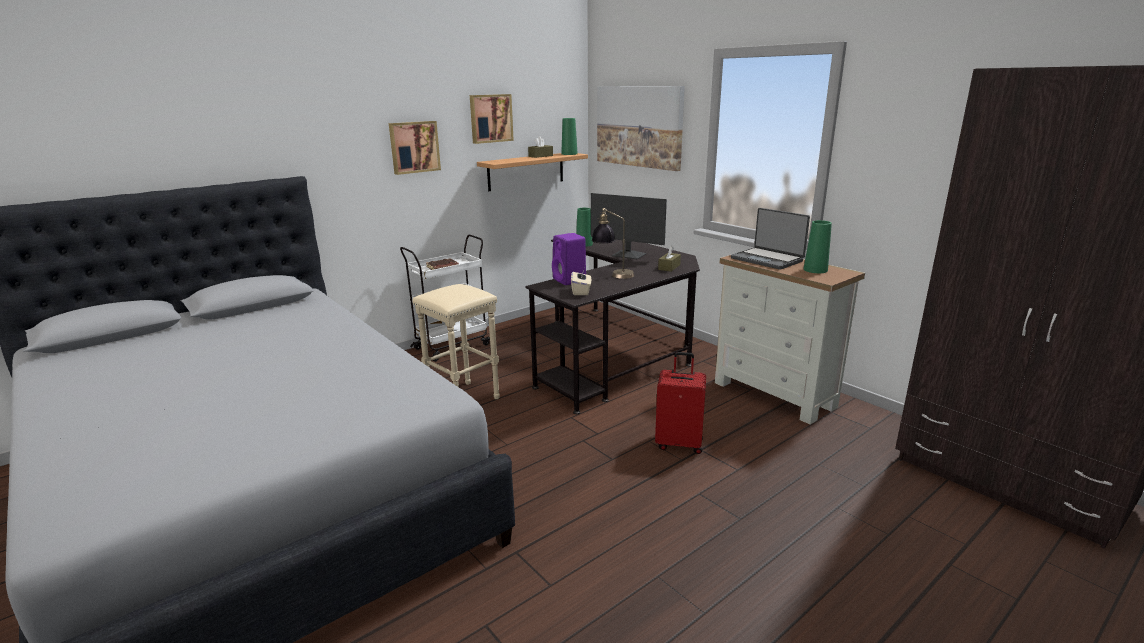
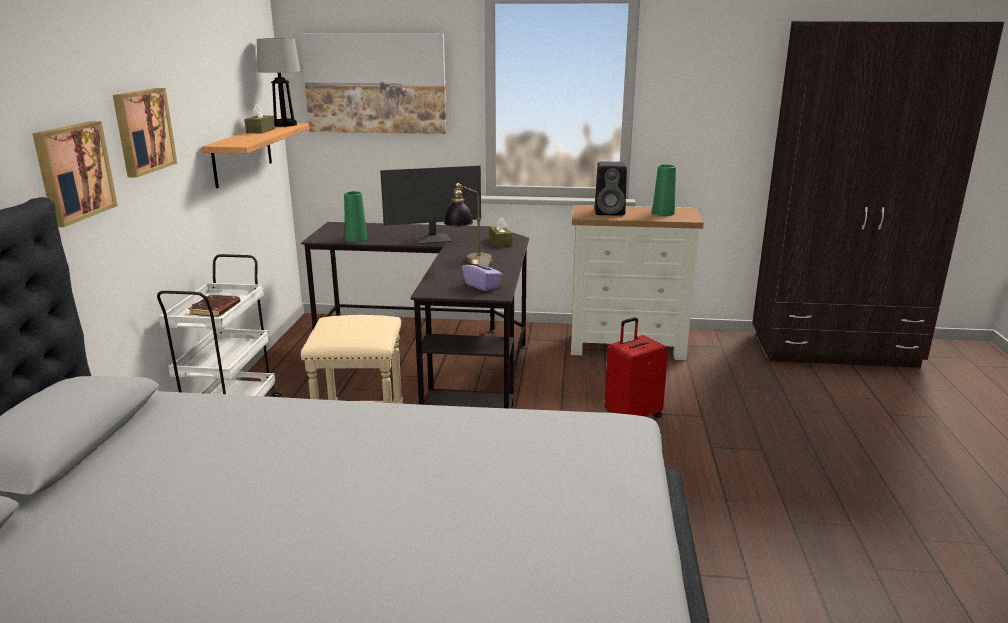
camera: 45 degrees left, 0 degrees up
picture [470,94,514,144] -> picture moved to [32,121,118,227]
purple speaker [552,233,586,285] -> none
green vase [561,118,578,155] -> table lamp [257,38,300,127]
beige tissue box [571,270,591,295] -> purple tissue box [462,256,503,291]
laptop [731,208,810,270] -> black speaker [595,162,627,216]

